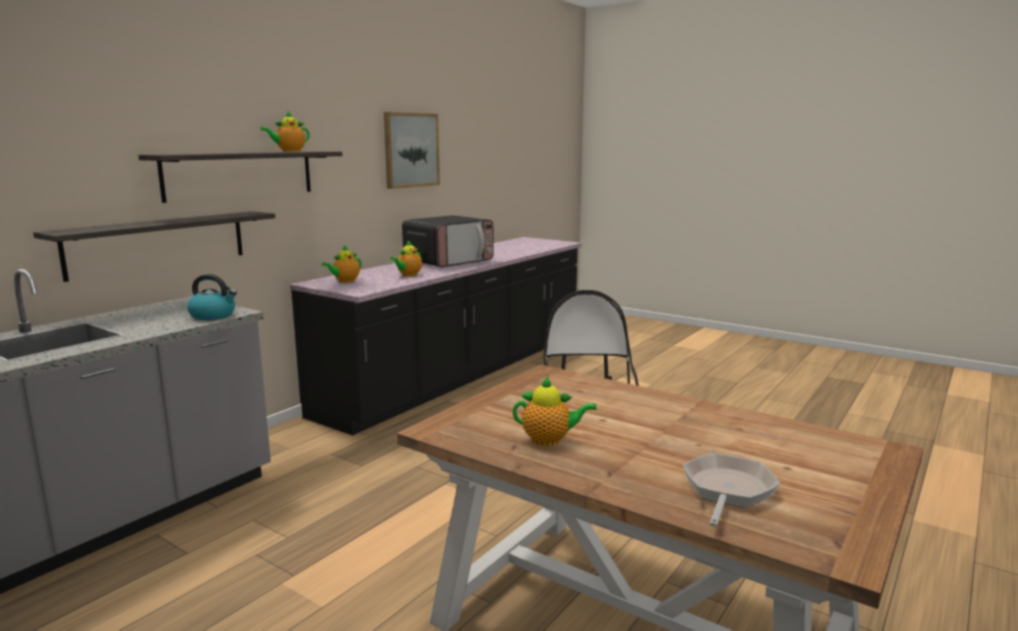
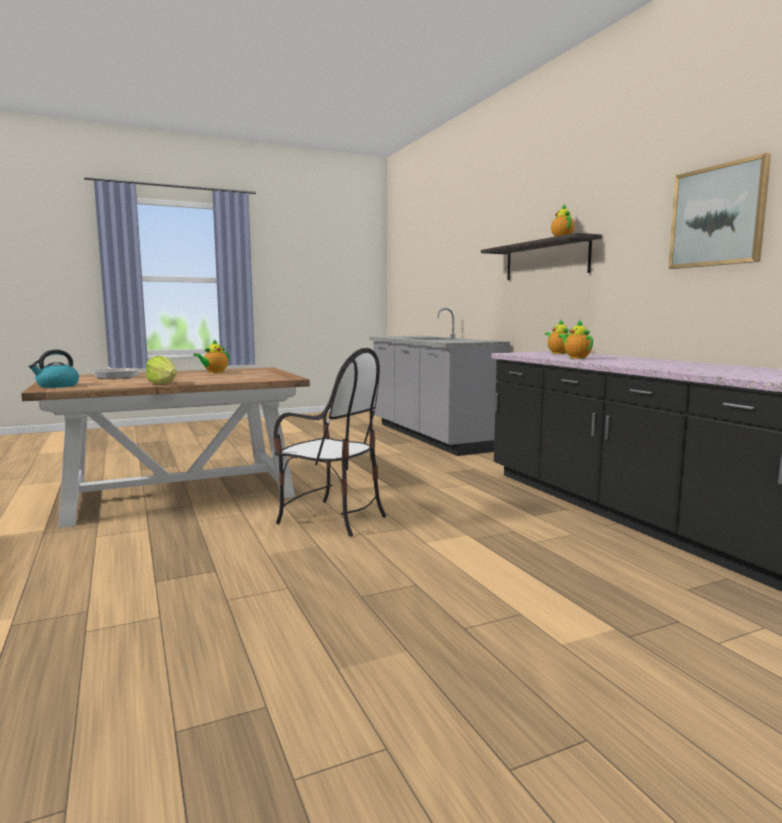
camera: 120 degrees right, 5 degrees down
shelf [33,211,275,282] -> none
kettle [187,274,237,320] -> kettle moved to [28,350,79,388]
microwave [402,215,494,267] -> none
none -> lettuce [146,356,177,385]

